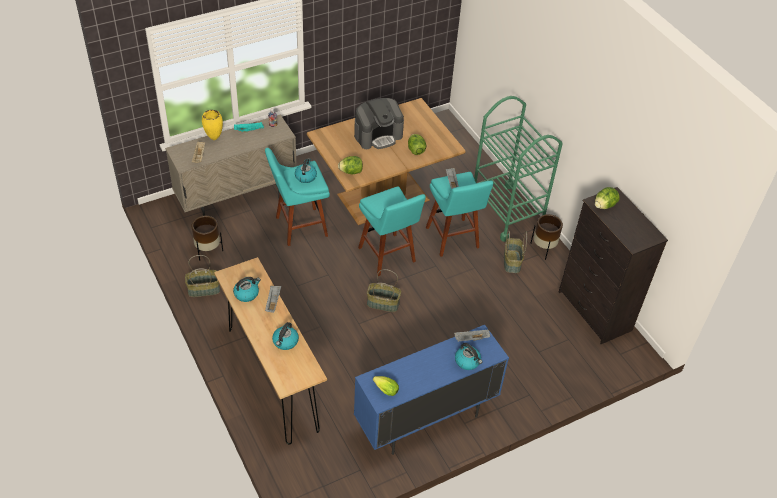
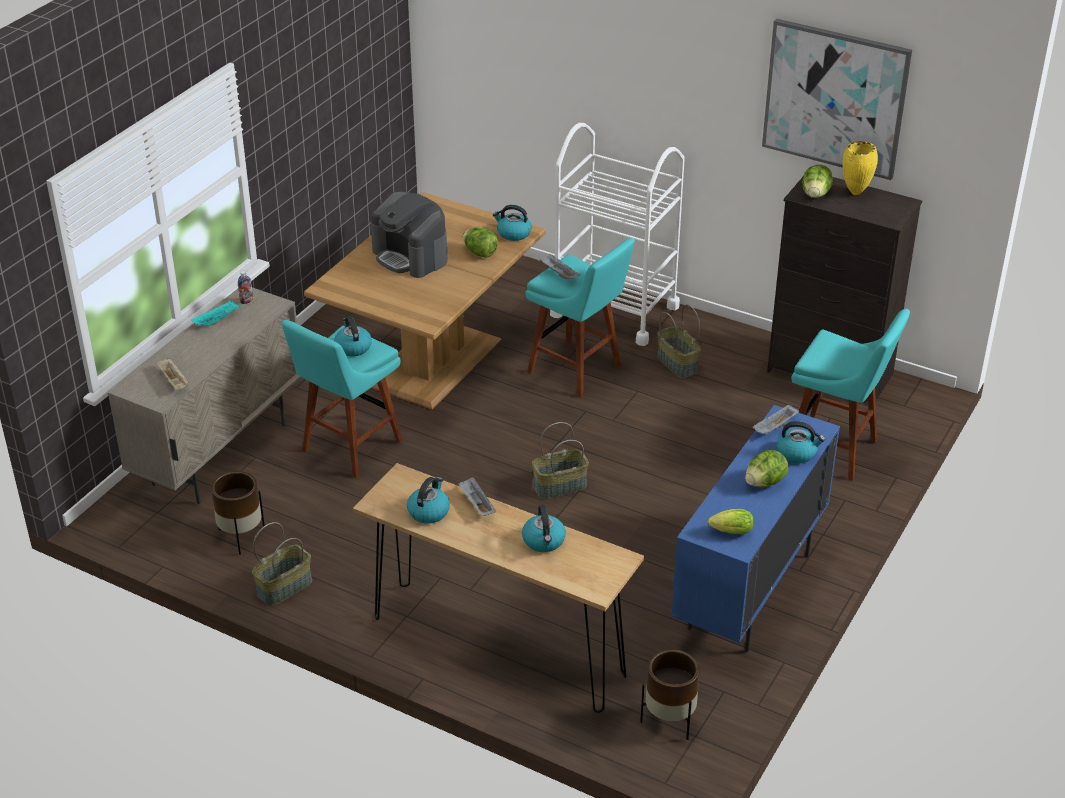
camera: 30 degrees left, 10 degrees down
yellow vase [202,110,223,140] -> yellow vase moved to [843,141,878,195]
lettuce [338,156,363,175] -> lettuce moved to [745,450,788,487]
coffee machine [354,98,404,149] -> coffee machine turned 105 degrees clockwise [370,191,448,278]
turquoise stool [358,186,426,276] -> turquoise stool moved to [792,309,910,481]
green cart [474,96,563,242] -> white cart [550,123,685,346]
brown planter [530,214,563,260] -> brown planter moved to [640,649,700,740]
none -> kettle [493,205,532,241]
none -> picture [762,19,912,180]

